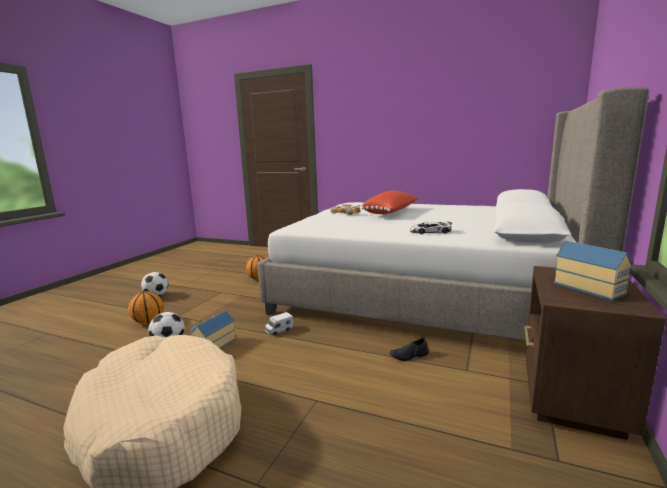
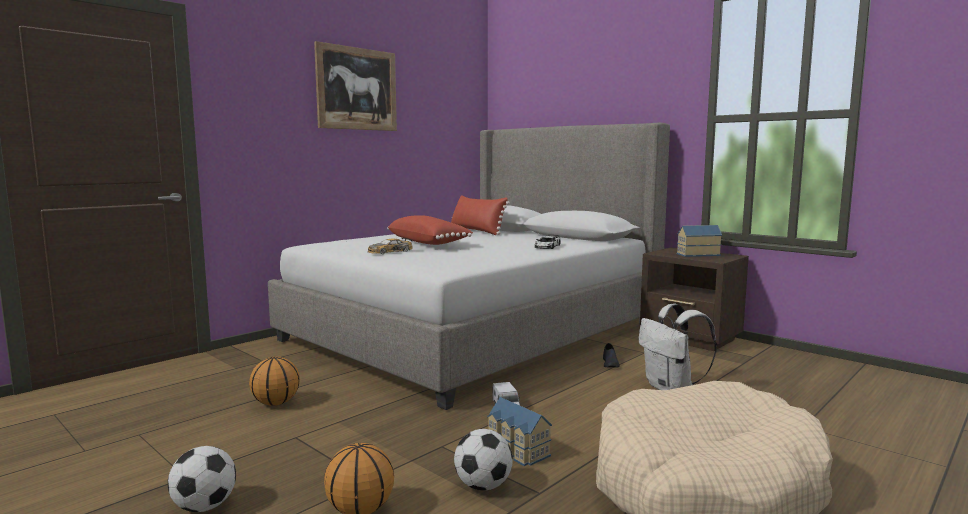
camera: 70 degrees left, 5 degrees down
none -> picture [314,41,397,131]
none -> red pillow [451,195,510,235]
none -> white backpack [639,303,717,390]

